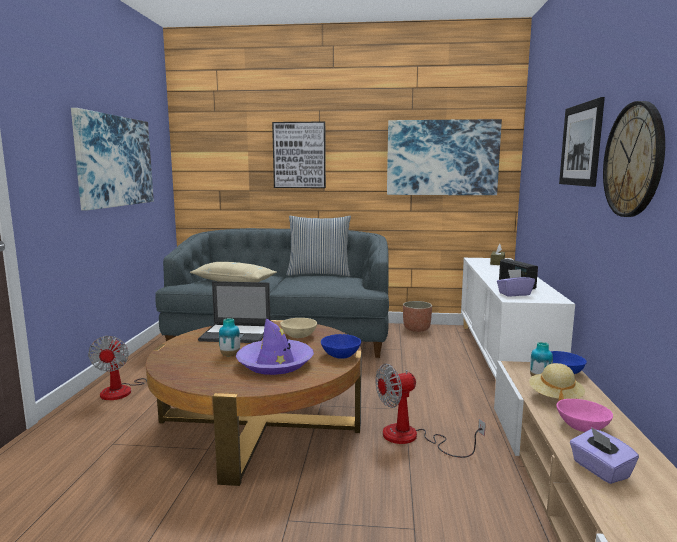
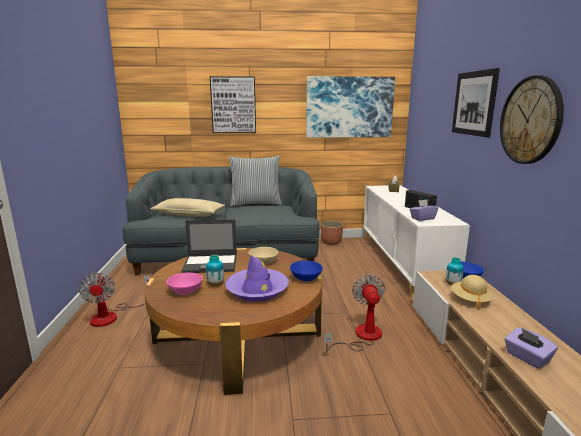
camera: 10 degrees left, 5 degrees up
picture [71,108,154,210] -> none
fan [375,364,486,458] -> fan turned 120 degrees clockwise [324,275,385,352]
pink bowl [556,399,613,432] -> pink bowl moved to [166,273,203,295]

